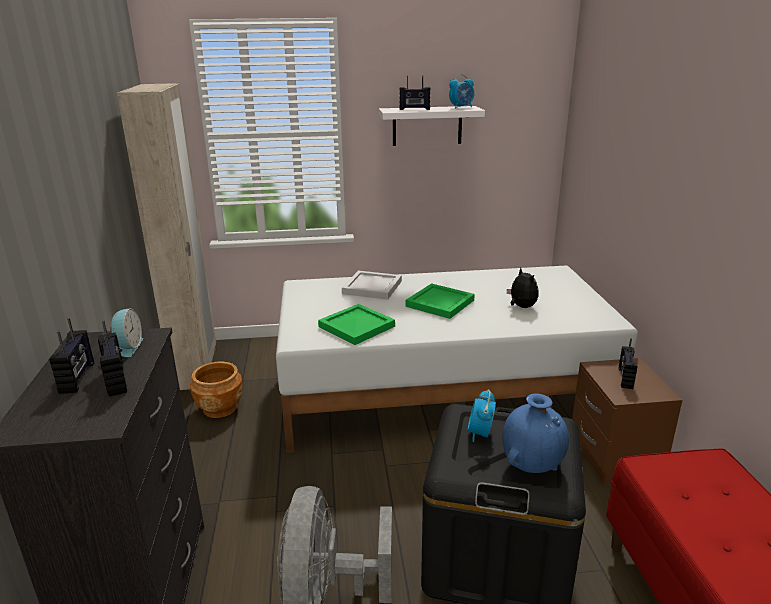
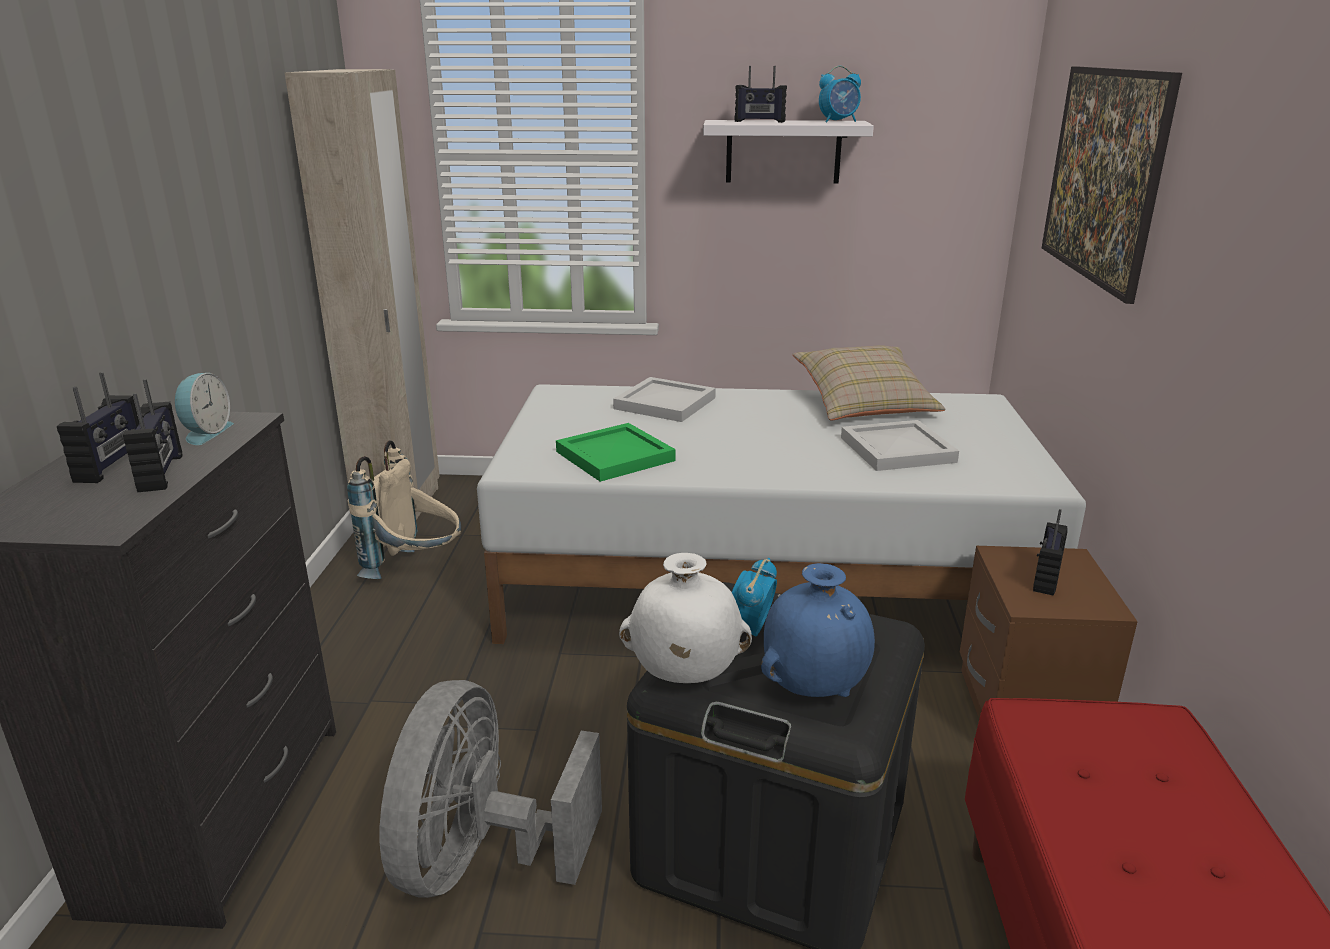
camera: 10 degrees right, 0 degrees up
brown planter [190,362,242,418] -> beige backpack [347,440,461,579]
green tray [405,283,475,319] -> none
plush toy [507,268,539,308] -> white tray [841,420,959,471]
none -> white vase [619,553,752,683]
none -> beige pillow [792,345,946,420]
none -> picture [1042,67,1182,304]

